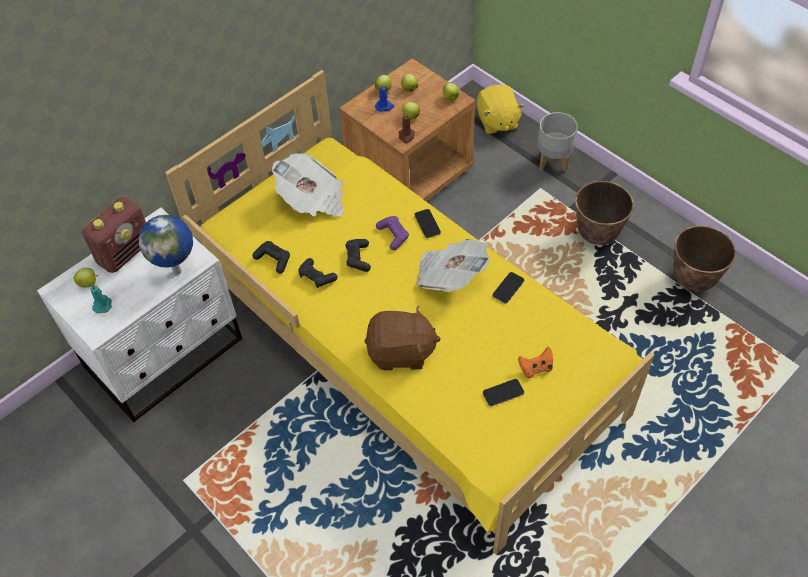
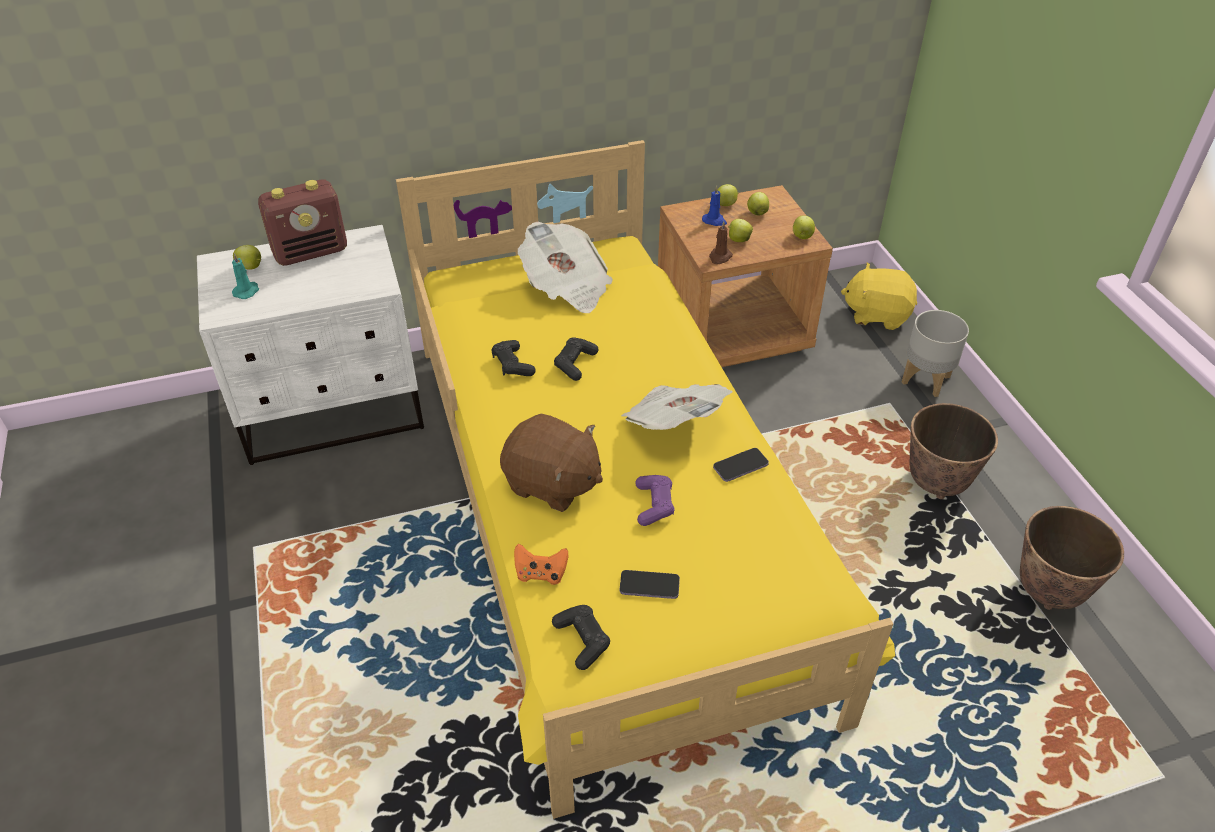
camera: 25 degrees right, 10 degrees down
globe [139,215,193,275] -> none
black game controller [253,241,290,274] -> black game controller moved to [552,605,610,670]
purple game controller [376,216,409,250] -> purple game controller moved to [635,475,674,526]
phone [415,209,441,238] -> none
yellow plush toy [477,84,524,134] -> yellow plush toy turned 90 degrees clockwise [841,262,917,330]
orange game controller [518,347,553,378] -> orange game controller moved to [514,544,568,585]

